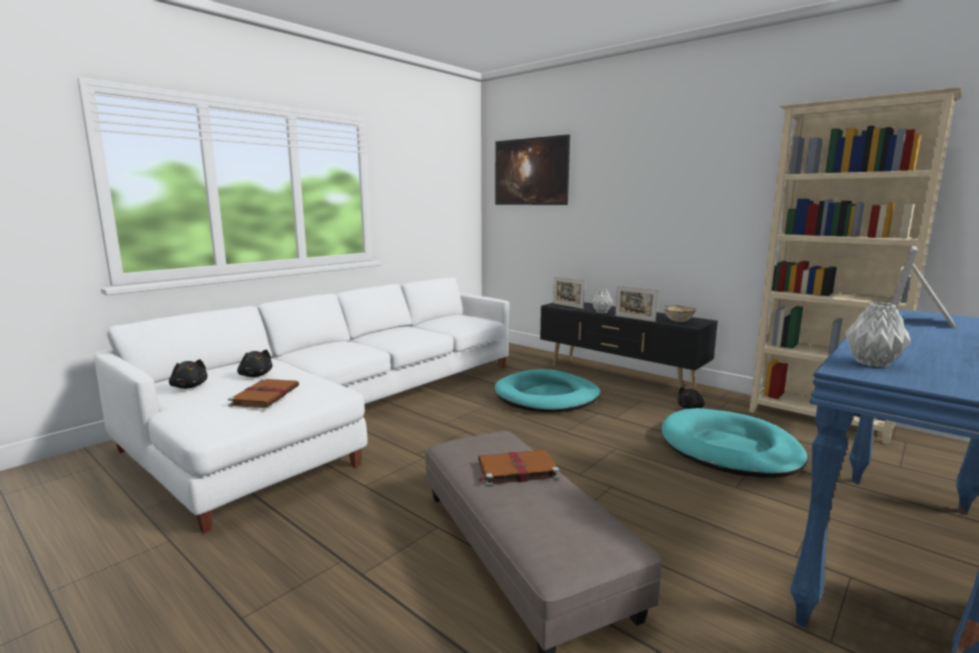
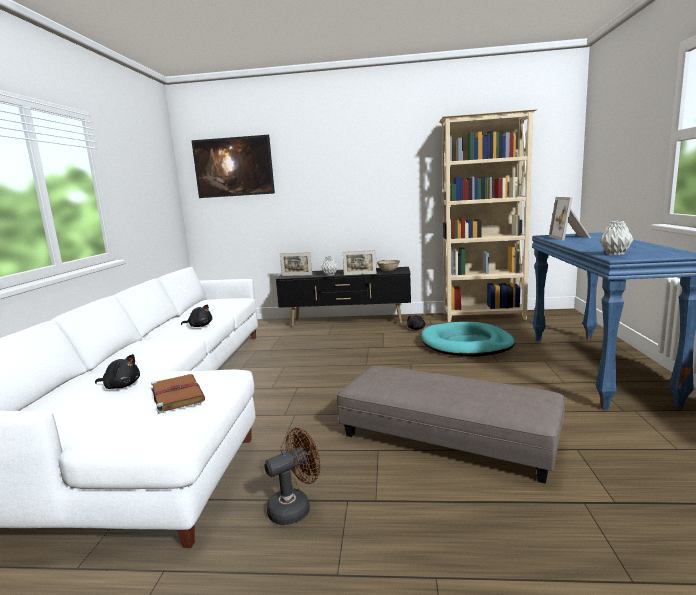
camera: 35 degrees left, 0 degrees up
black plush toy [169,359,207,389] -> black plush toy moved to [181,304,212,327]
brown book [478,450,559,486] -> none
turquoise dog bed [495,369,600,413] -> none
none -> brown fan [265,428,321,525]

